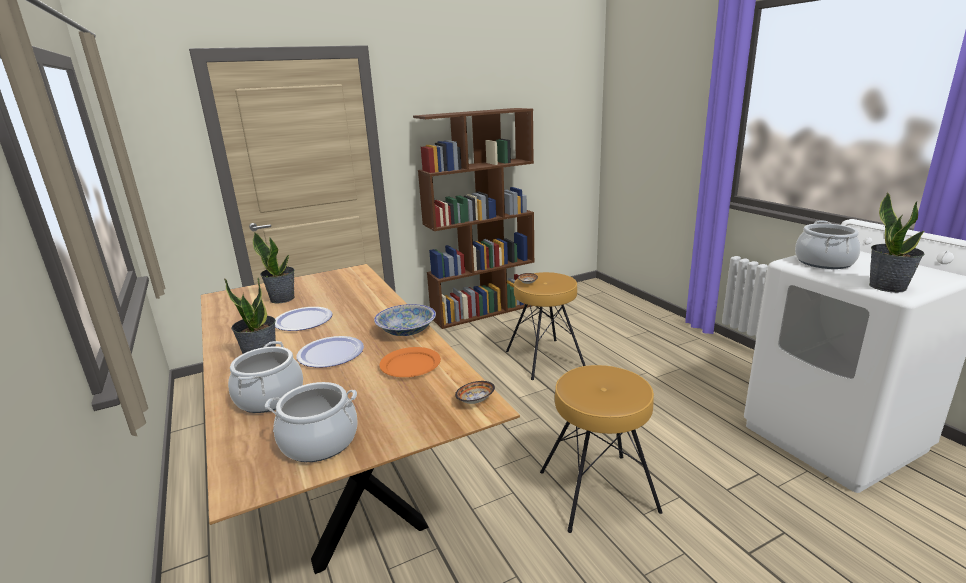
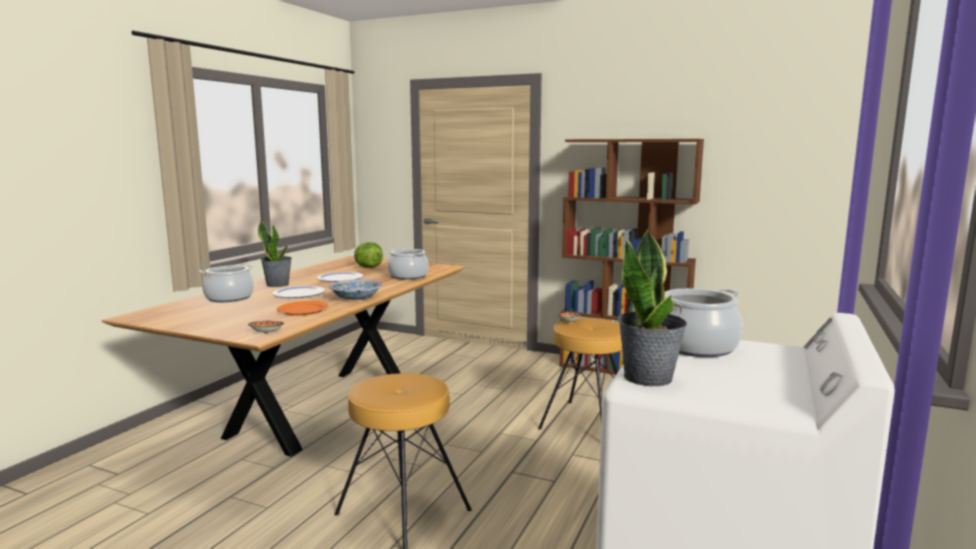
camera: 50 degrees right, 10 degrees down
potted plant [252,232,295,303] -> lettuce [354,242,383,268]
cooking pot [265,382,357,462] -> cooking pot moved to [388,248,429,280]

